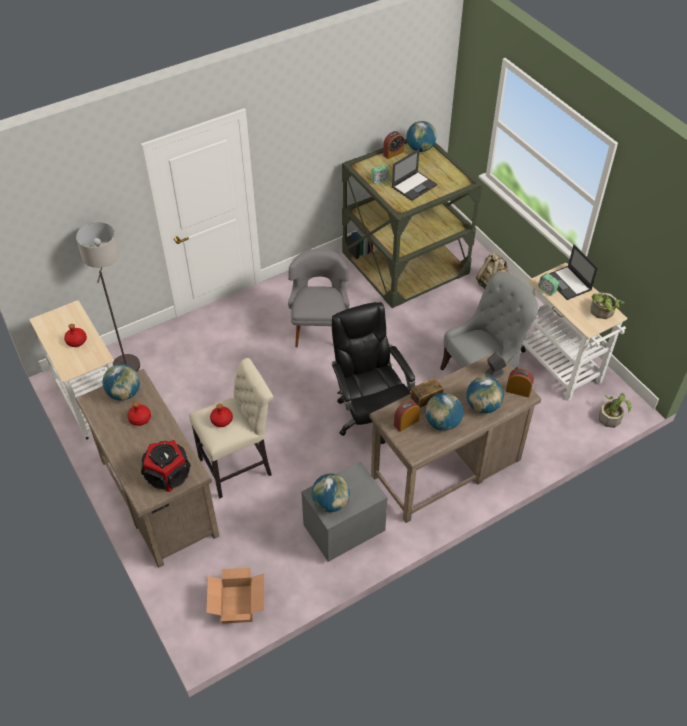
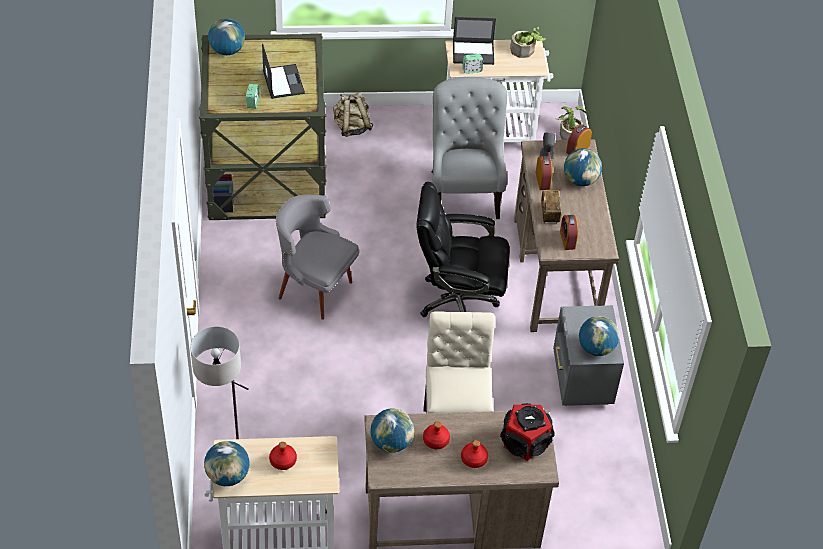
camera: 65 degrees left, 0 degrees up
cardboard box [206,568,264,624] -> none
red bottle [210,404,233,427] -> red bottle moved to [461,440,488,468]
alarm clock [383,131,404,159] -> alarm clock moved to [536,156,552,190]
globe [425,393,463,431] -> globe moved to [204,441,249,486]

